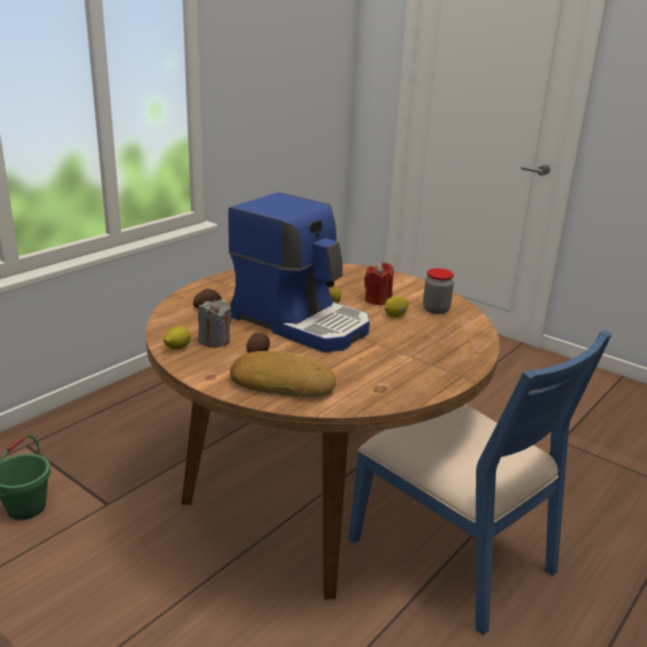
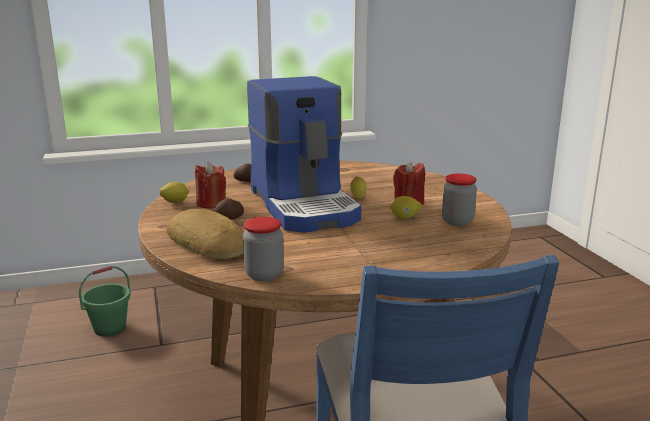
camera: 35 degrees right, 5 degrees down
grey candle [198,300,232,348] -> red candle [195,162,226,208]
none -> jar [243,217,284,281]

